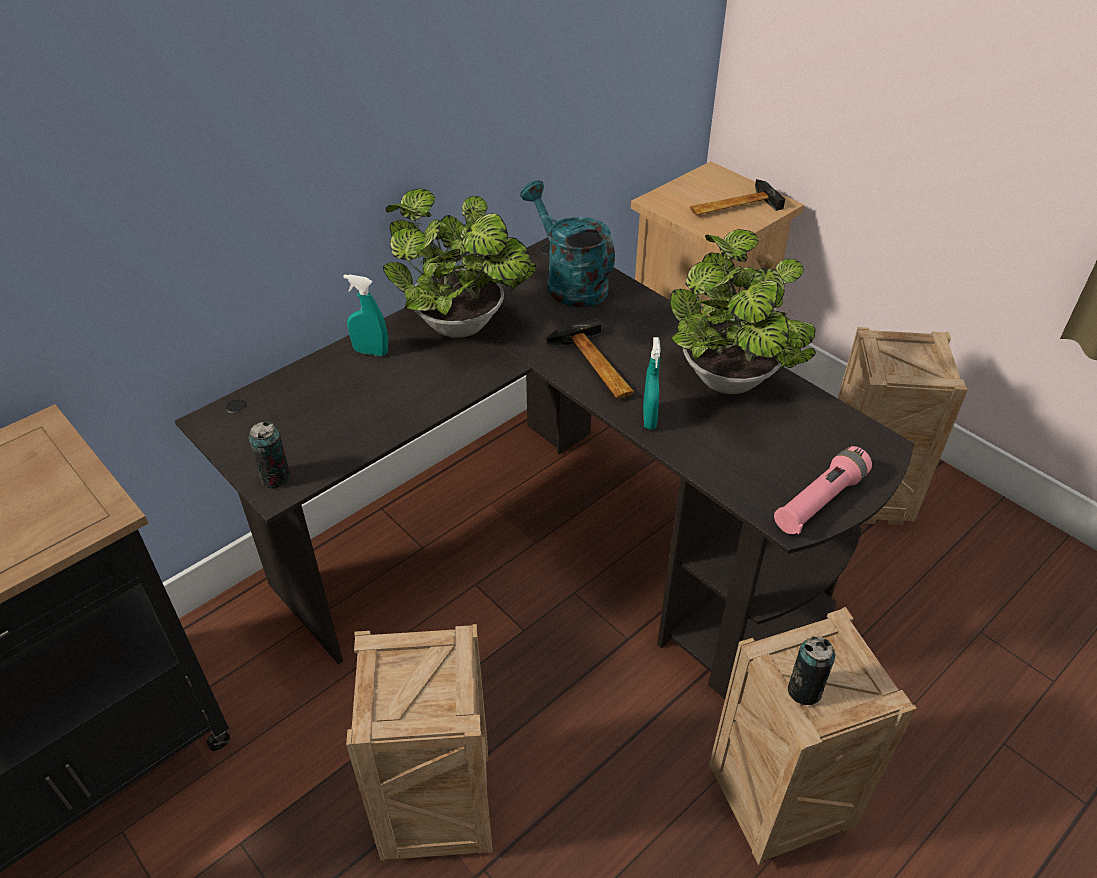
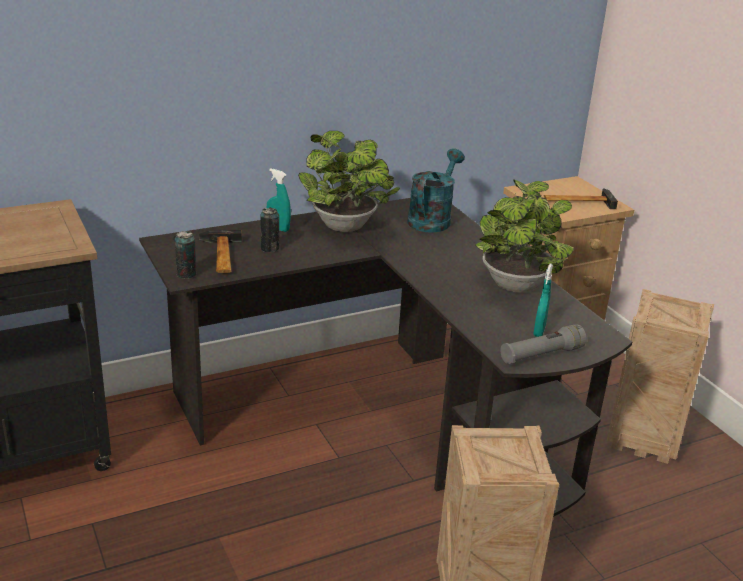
camera: 15 degrees right, 15 degrees down
crate [346,624,493,861] -> none
turquoise watering can [520,180,615,308] -> turquoise watering can turned 45 degrees clockwise [407,148,465,233]
hammer [546,318,634,399] -> hammer moved to [199,230,242,273]
turquoise spray bottle [643,337,661,430] -> turquoise spray bottle moved to [533,264,553,337]
pink flashlight [774,446,872,534] -> grey flashlight [500,325,587,364]
can [788,636,836,705] -> can moved to [260,207,279,252]

